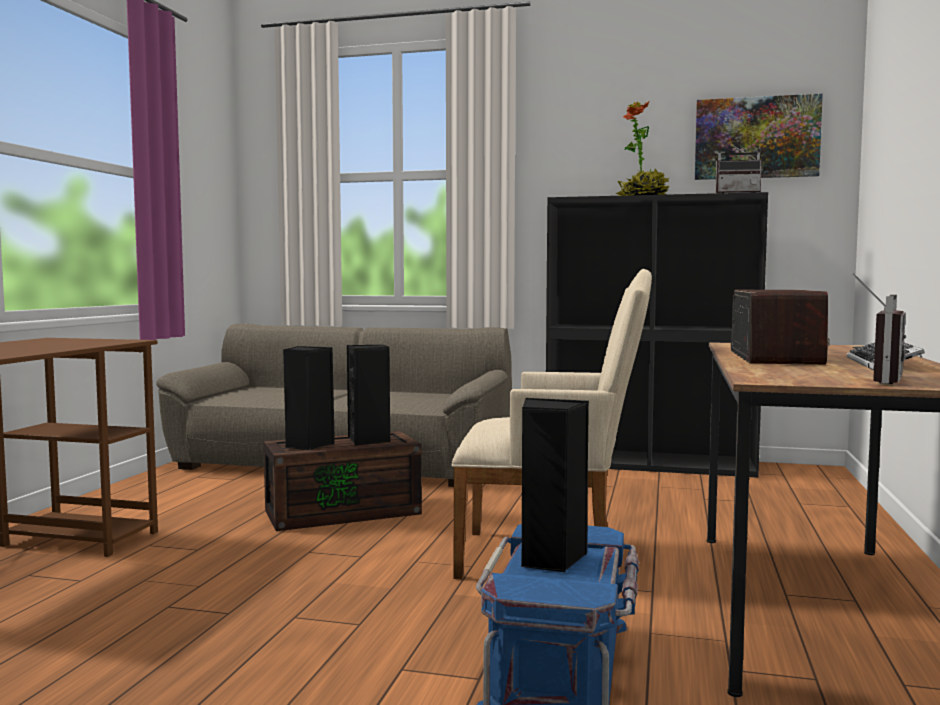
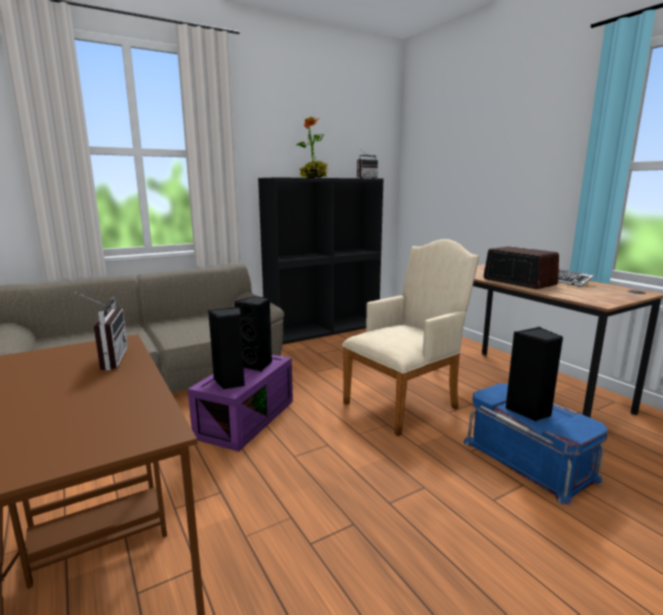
camera: 45 degrees left, 10 degrees up
brown storage box [263,431,422,531] -> purple storage box [188,355,293,452]
picture [695,93,823,180] -> none
radio [852,273,906,384] -> radio moved to [75,292,128,370]

